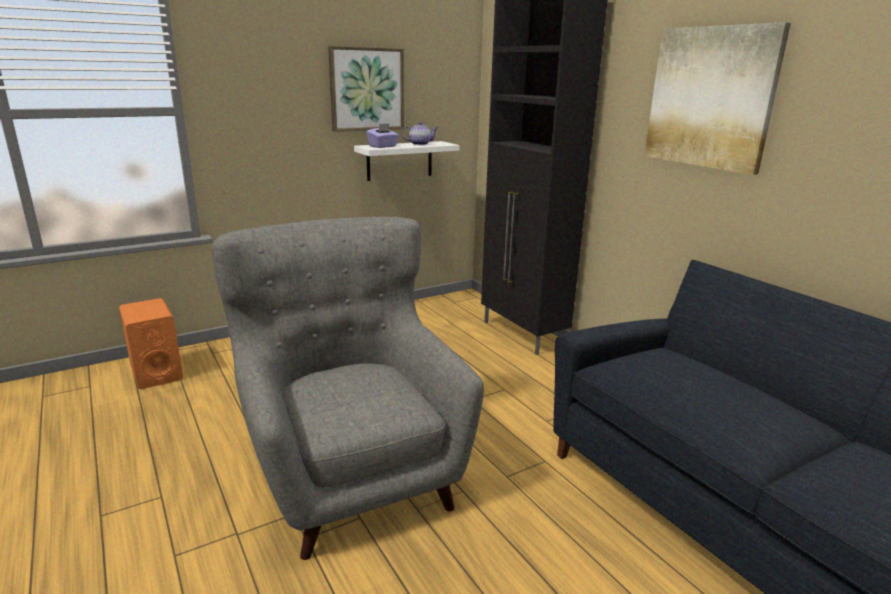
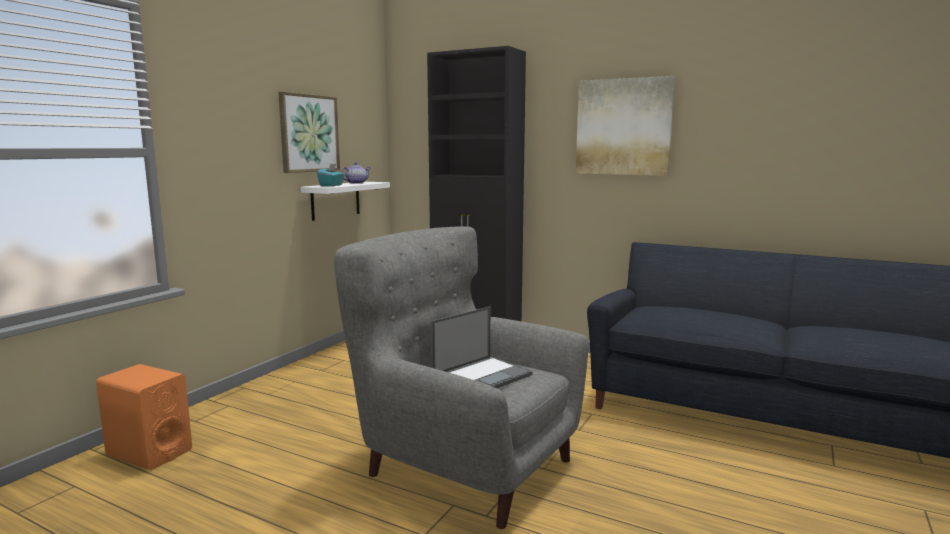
camera: 30 degrees left, 10 degrees down
purple tissue box [366,123,399,148] -> turquoise tissue box [317,164,345,186]
none -> laptop [431,306,533,388]

